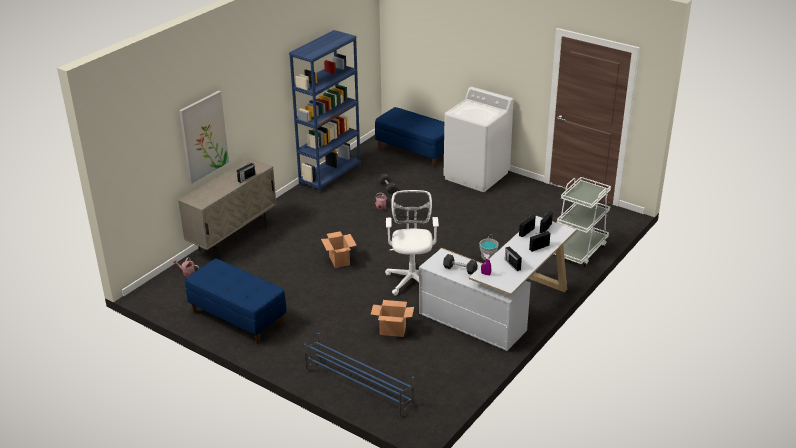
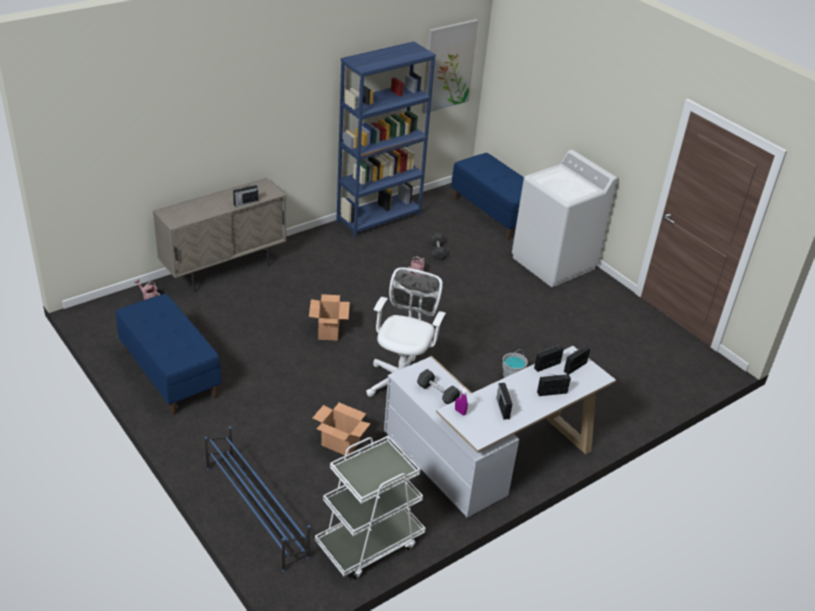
camera: 15 degrees right, 5 degrees up
picture [179,91,229,184] -> picture moved to [422,19,478,114]
white cart [553,177,611,267] -> white cart moved to [315,435,426,579]

